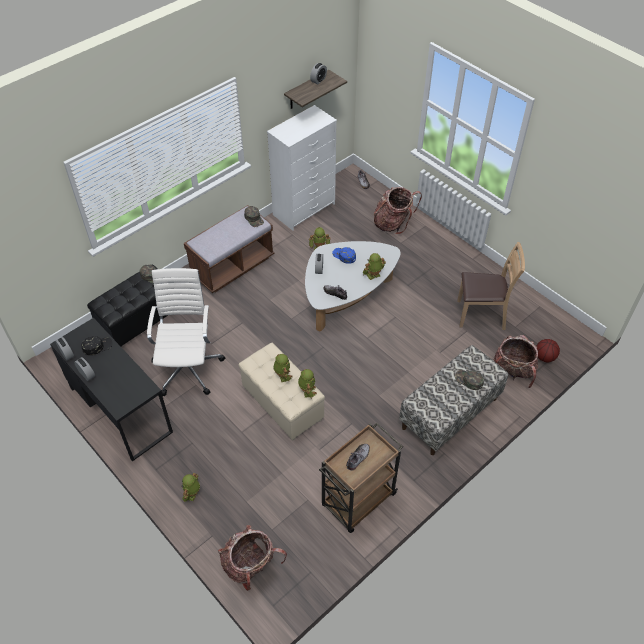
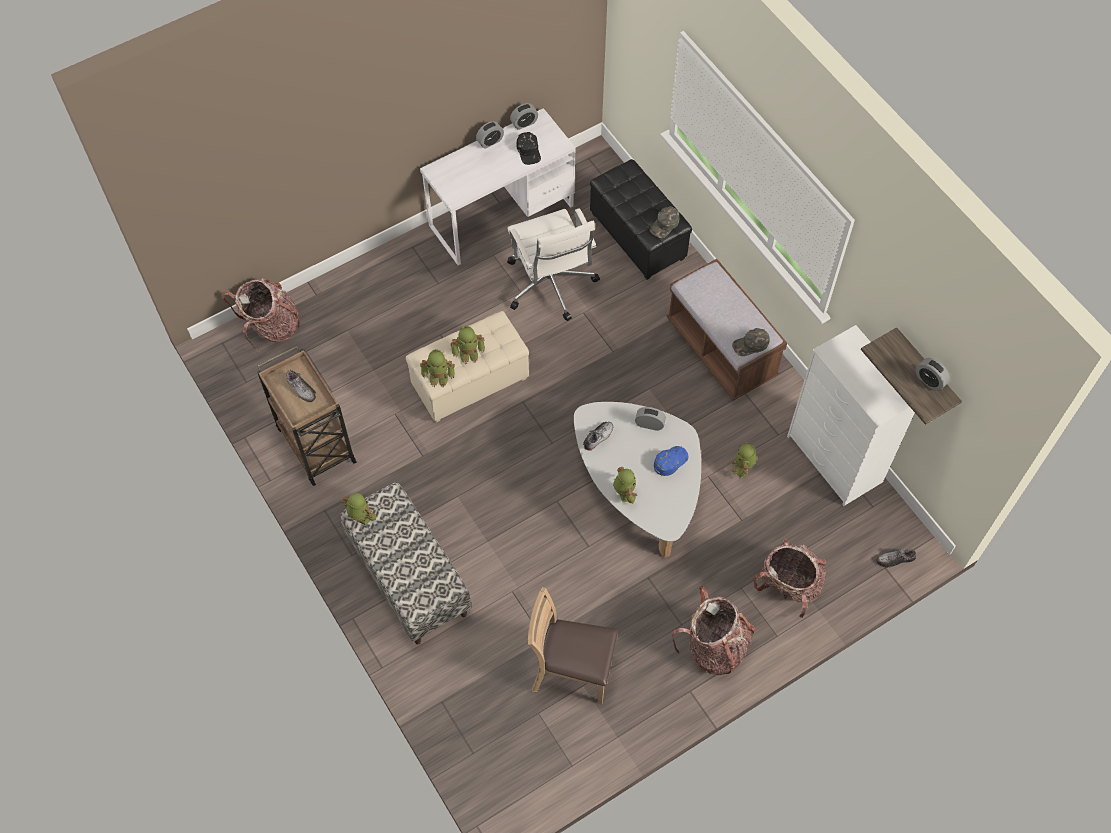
camera: 100 degrees right, 10 degrees up
black desk [50,318,173,461] -> white desk [420,108,576,265]
white office chair [147,268,226,396] -> white office chair turned 60 degrees clockwise [507,208,600,321]
toy robot [181,473,200,502] -> toy robot moved to [342,493,376,526]
green cap [455,370,484,390] -> none
brown chair [457,242,525,330] -> brown chair turned 90 degrees clockwise [528,587,618,705]
backpack [493,335,538,388] -> backpack moved to [672,585,756,675]
basketball [537,339,560,362] -> none

